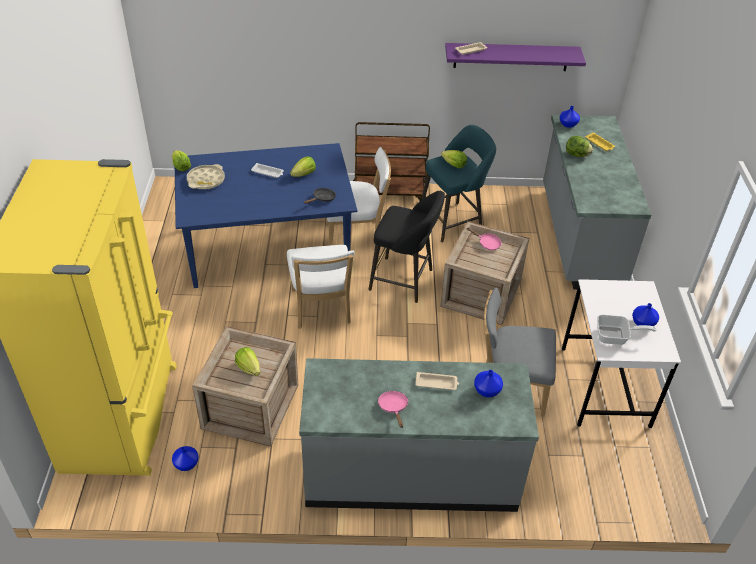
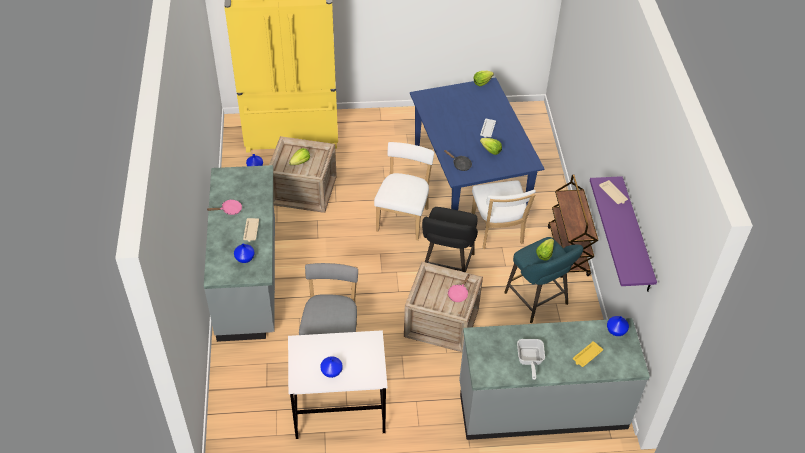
camera: 85 degrees right, 5 degrees up
beige tray [187,164,225,189] -> none
white chair [287,245,354,329] -> white chair turned 120 degrees clockwise [374,142,434,240]
lettuce [566,136,593,157] -> none
frying pan [597,315,656,345] -> frying pan moved to [517,339,545,380]

